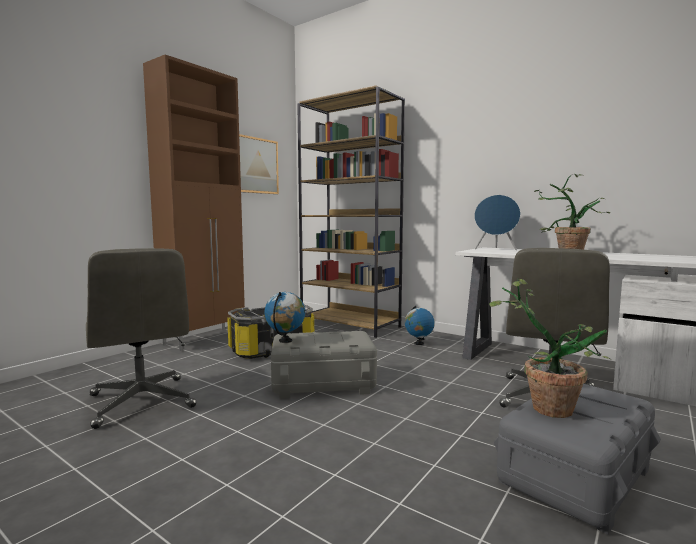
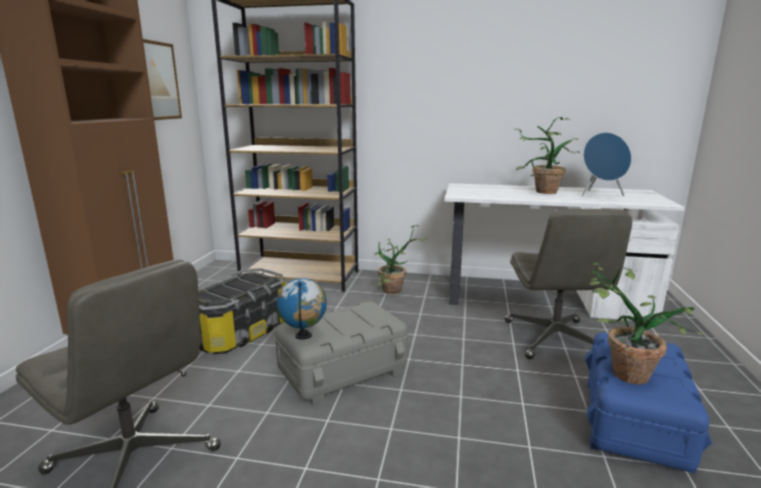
camera: 25 degrees left, 10 degrees up
globe [405,306,435,345] -> potted plant [371,225,428,294]
blue speaker [474,195,521,250] -> blue speaker moved to [581,132,631,197]
grey storage box [494,384,661,534] -> blue storage box [585,333,712,474]

